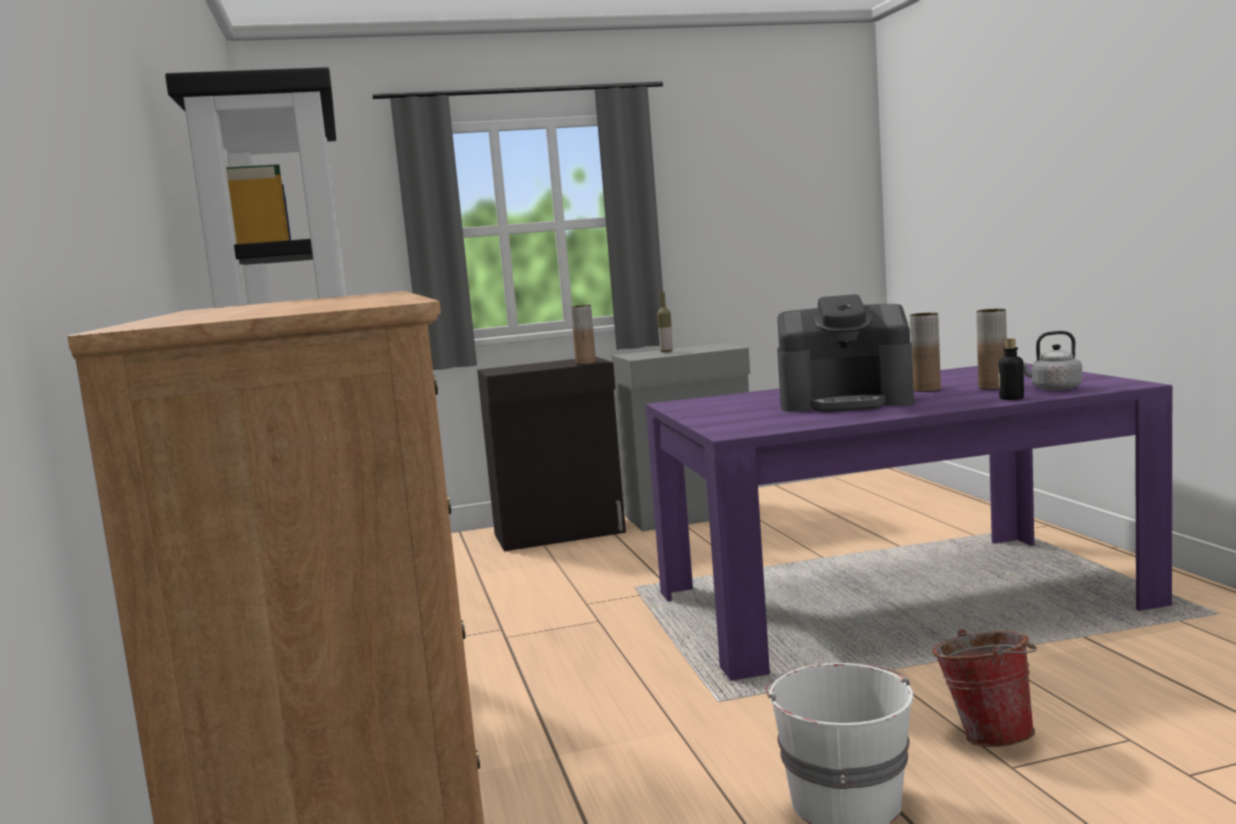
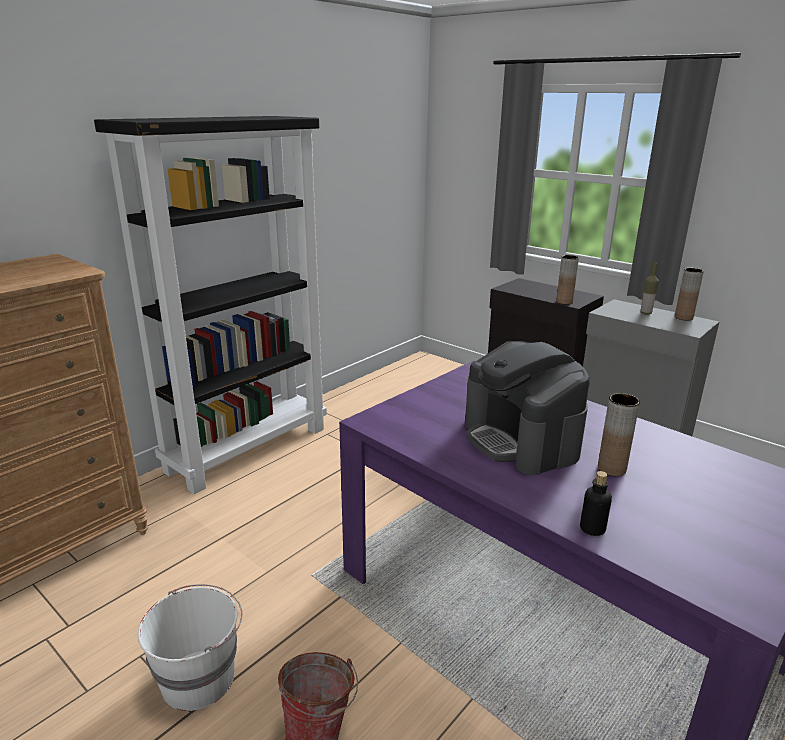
camera: 55 degrees right, 15 degrees up
brown vase [976,309,1007,390] -> brown vase moved to [675,268,704,321]
grey kettle [1023,331,1082,391] -> none

